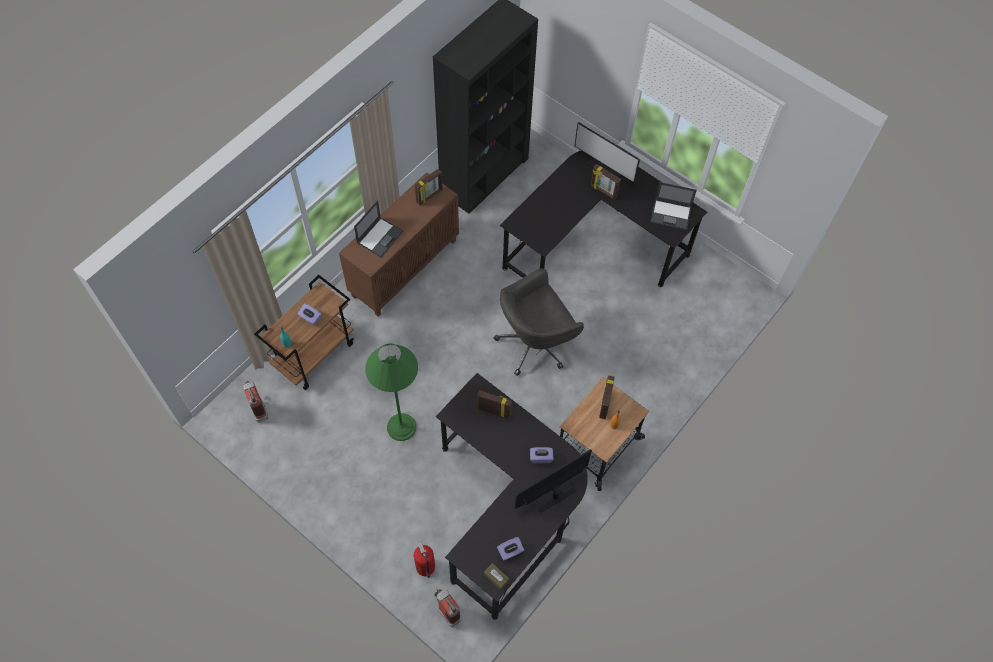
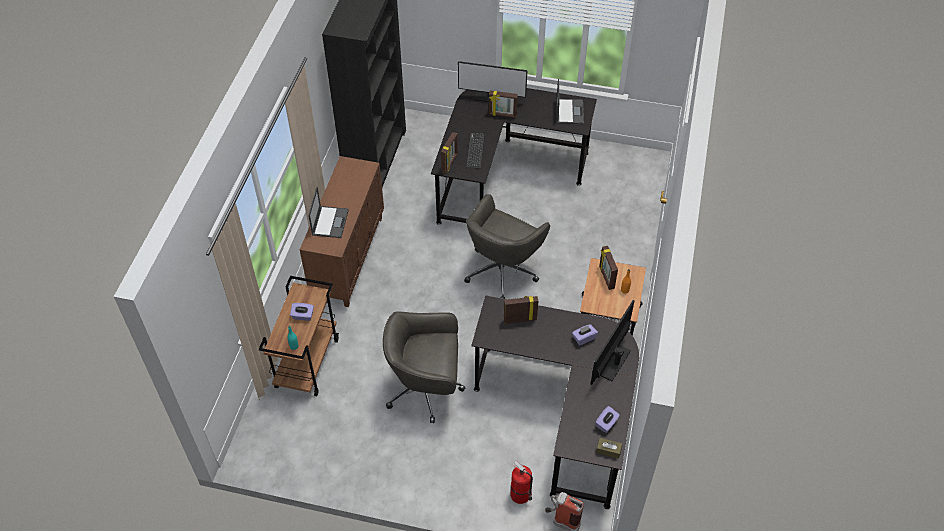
camera: 25 degrees left, 10 degrees down
fire extinguisher [243,380,269,423] -> none
green floor lamp [365,344,418,441] -> grey office chair [383,311,466,423]
picture frame [415,169,443,206] -> picture frame moved to [441,132,458,173]
laptop [650,182,697,230] -> laptop turned 75 degrees counterclockwise [556,79,584,124]
none -> keyboard [467,133,484,168]

